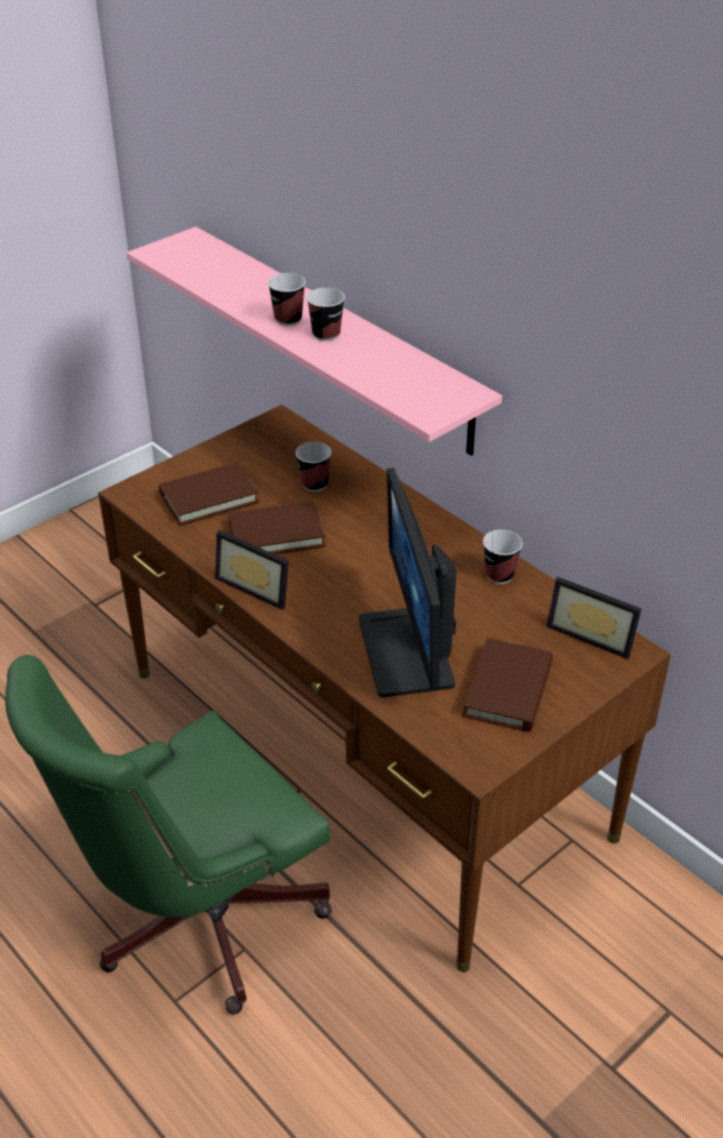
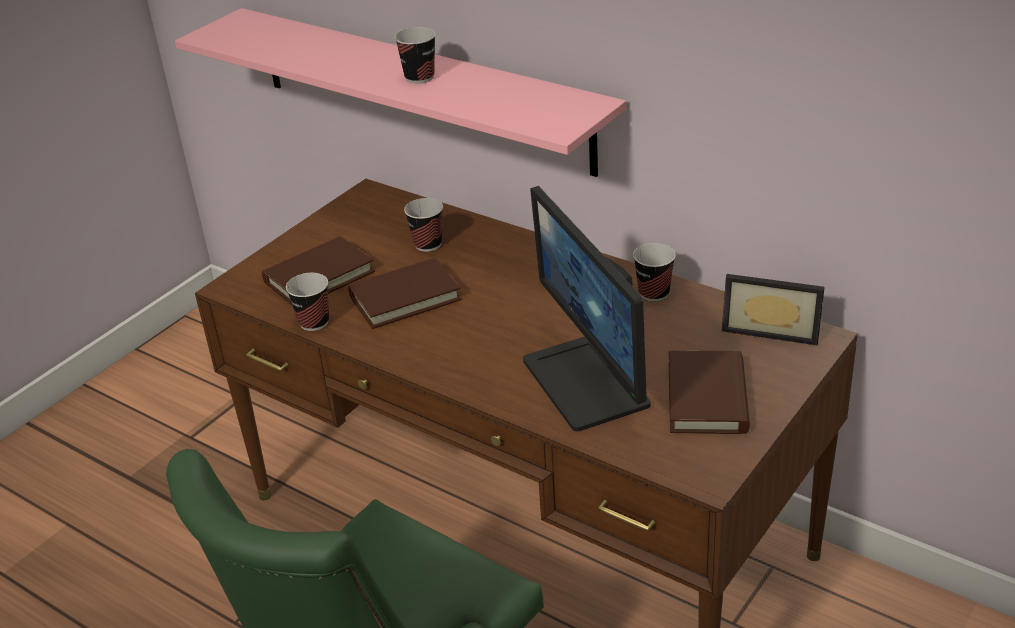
camera: 10 degrees left, 5 degrees down
picture frame [215,530,289,610] -> none
cup [268,273,306,326] -> cup moved to [286,273,329,331]

